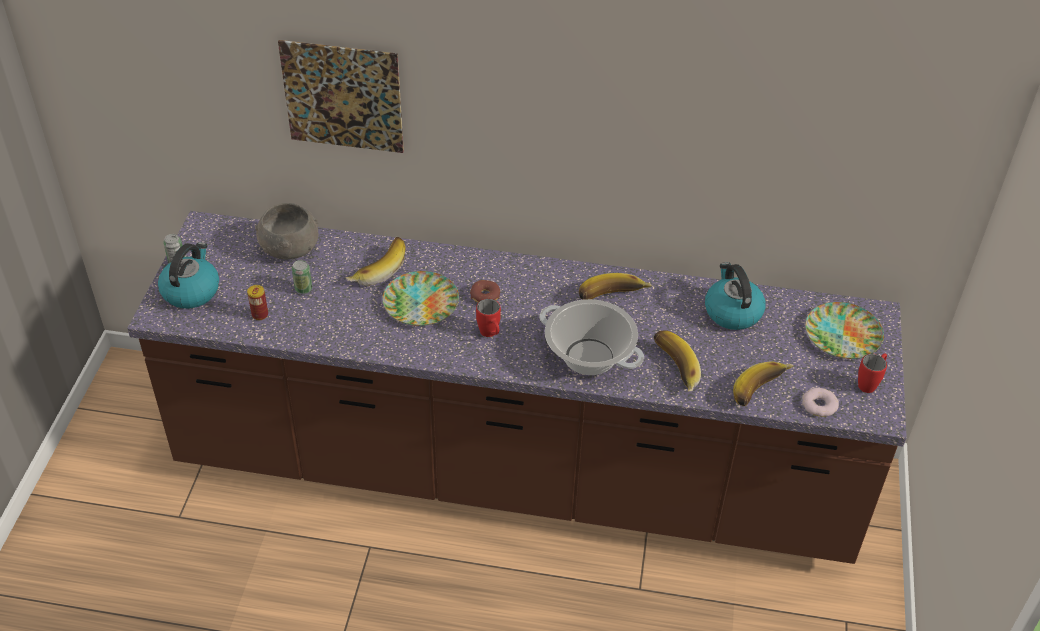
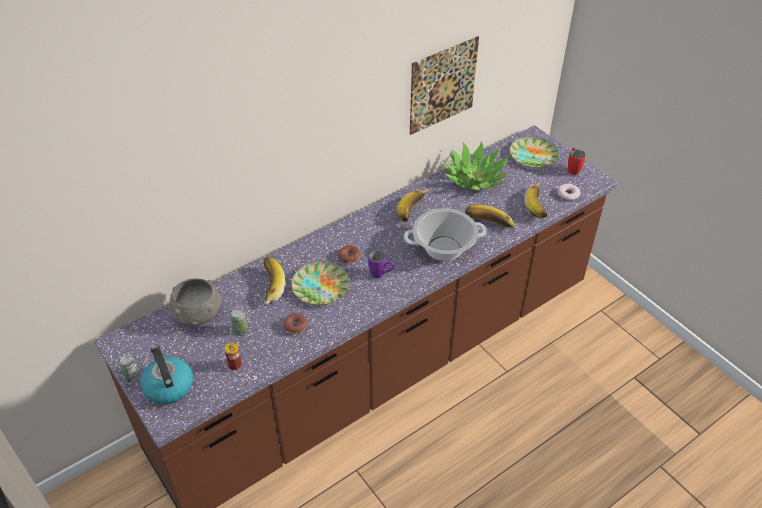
camera: 45 degrees left, 0 degrees up
picture [278,40,404,153] -> picture moved to [410,36,479,135]
red mug [476,299,501,337] -> purple mug [368,250,394,278]
kettle [705,262,766,330] -> potted plant [443,141,510,190]
none -> donut [283,313,307,334]

